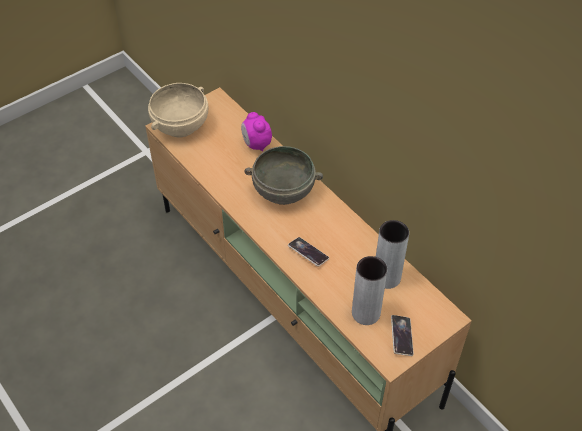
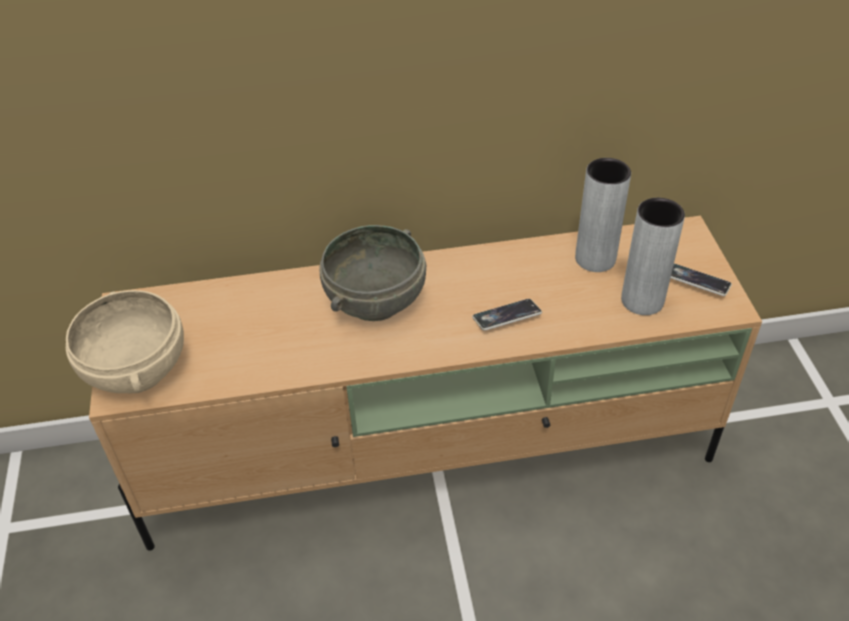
camera: 60 degrees left, 5 degrees down
alarm clock [241,112,272,152] -> none

